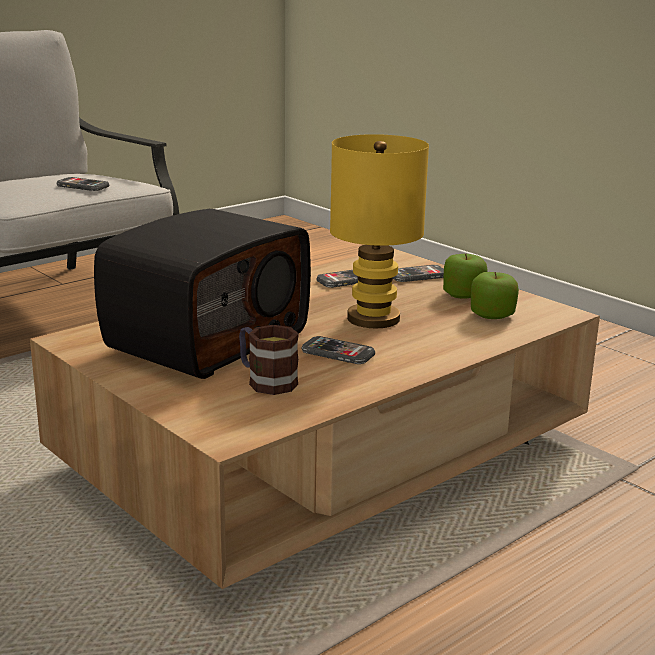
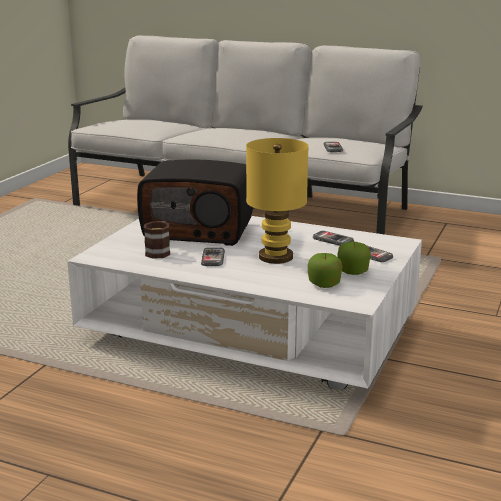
camera: 65 degrees right, 0 degrees up
brown coffee table [30,249,600,589] -> white coffee table [67,216,422,390]

